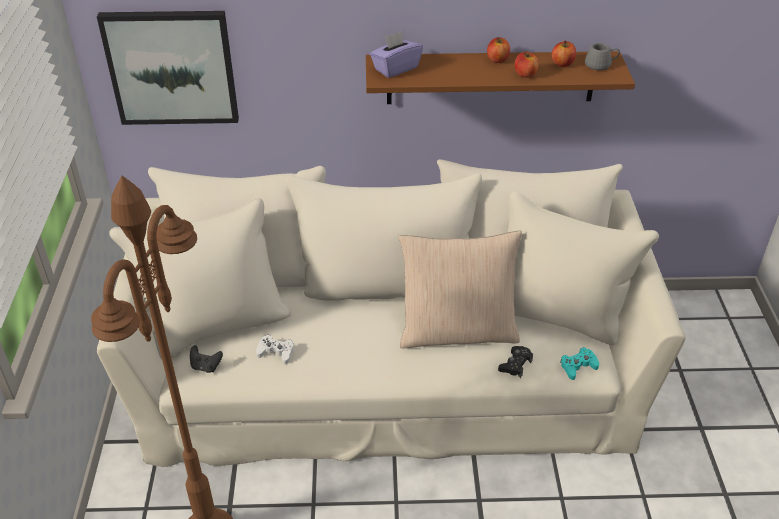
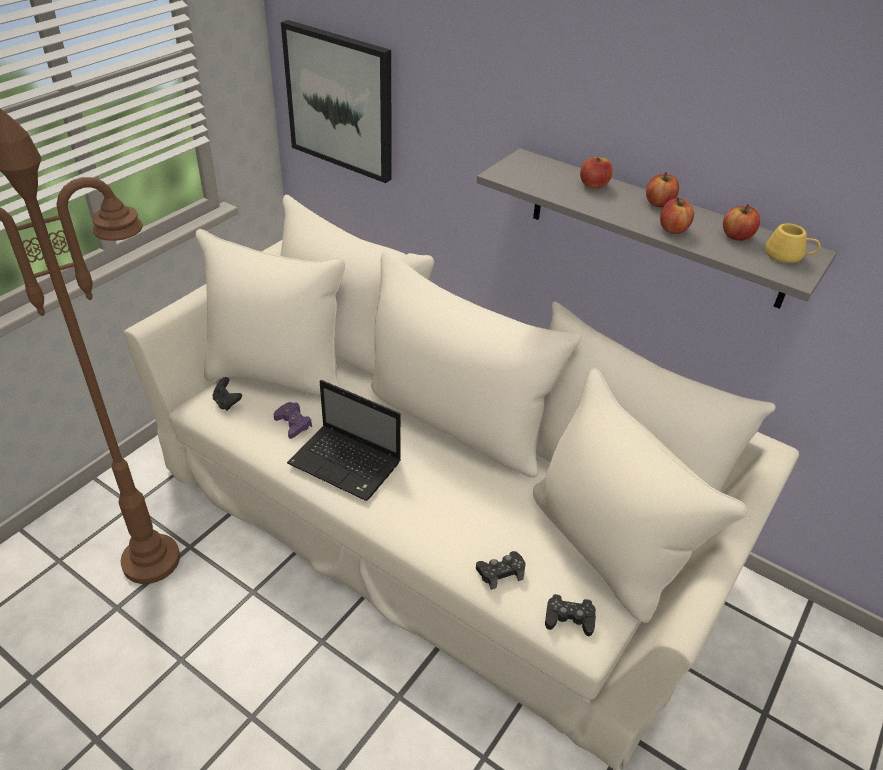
camera: 35 degrees right, 0 degrees up
white game controller [256,335,294,364] -> purple game controller [274,402,312,439]
brown shelf [366,51,635,104] -> grey shelf [477,148,837,309]
purple tissue box [370,31,423,78] -> none
beige pillow [399,231,522,349] -> none
turquoise game controller [560,347,599,380] -> black game controller [545,594,596,636]
grey mug [585,43,620,70] -> yellow mug [765,223,820,263]
none -> laptop [287,380,401,501]
none -> apple [580,157,613,188]

